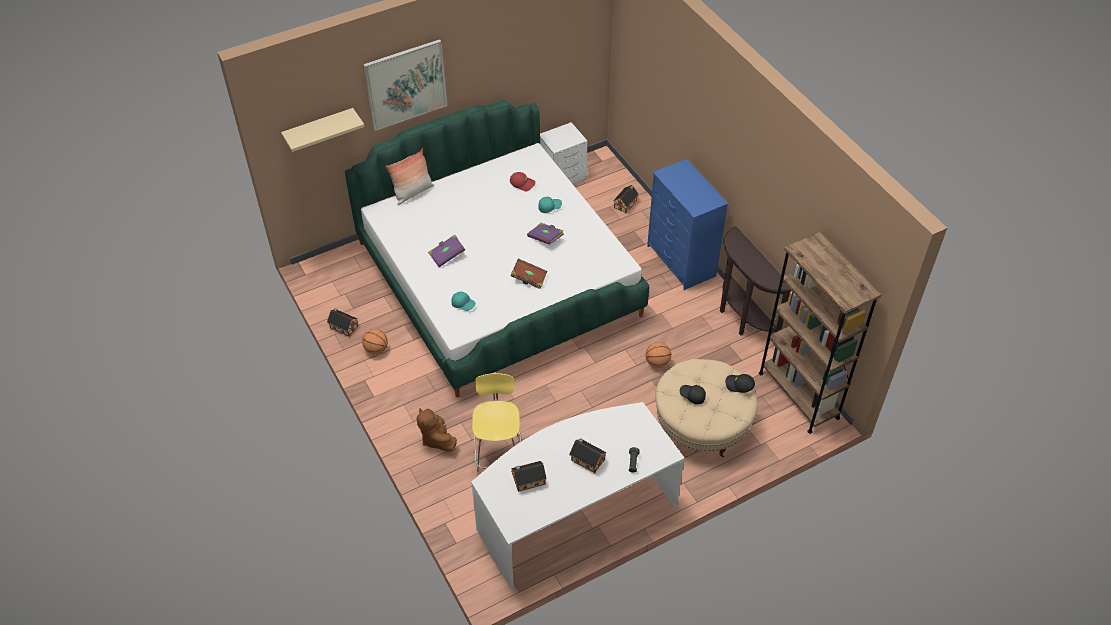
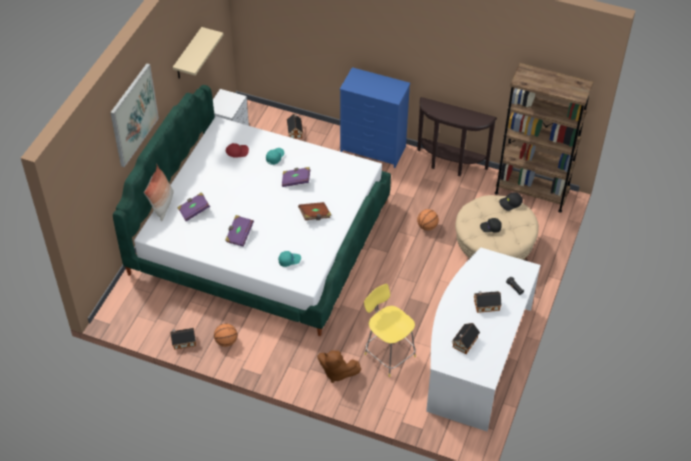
camera: 40 degrees left, 0 degrees up
beige shelf [281,108,365,152] -> beige shelf moved to [173,27,224,78]
none -> purple book [177,192,210,221]

